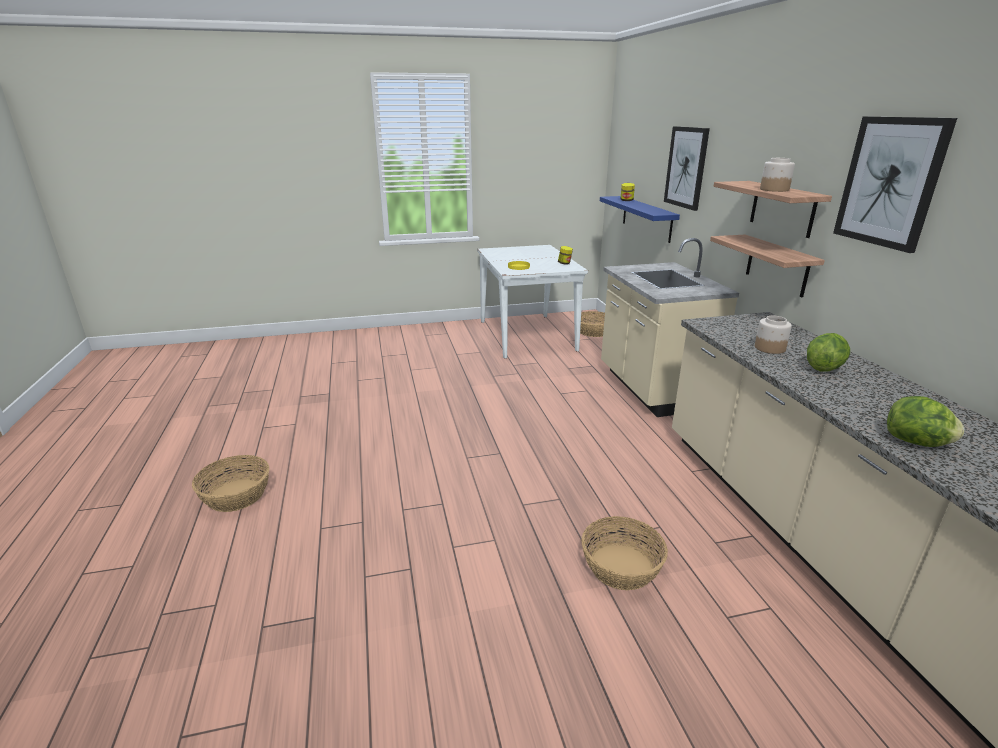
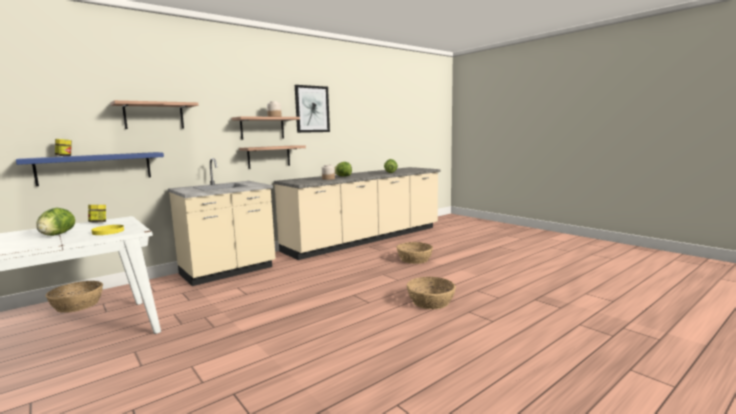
camera: 115 degrees left, 15 degrees down
basket [192,455,269,512] -> basket moved to [407,277,456,309]
picture [664,126,710,211] -> shelf [110,100,199,129]
none -> lettuce [37,208,75,236]

